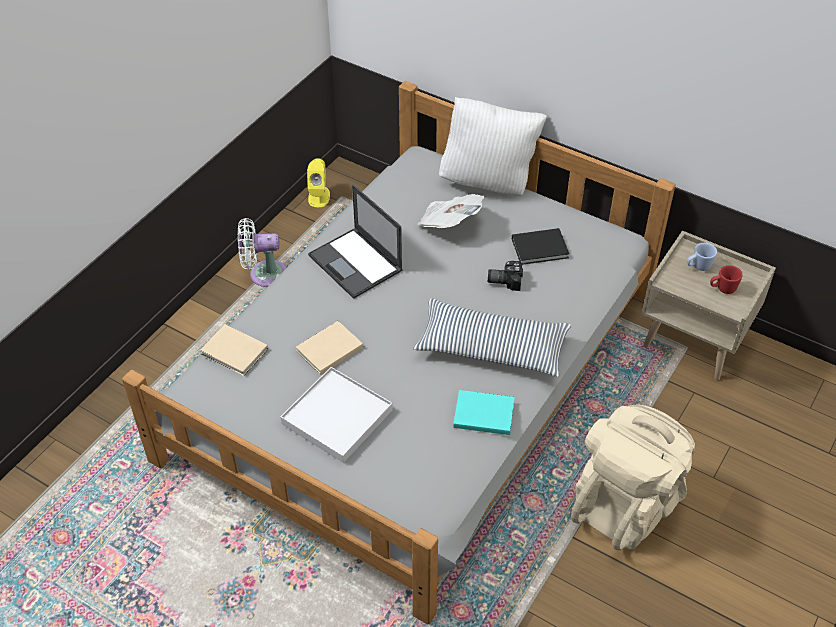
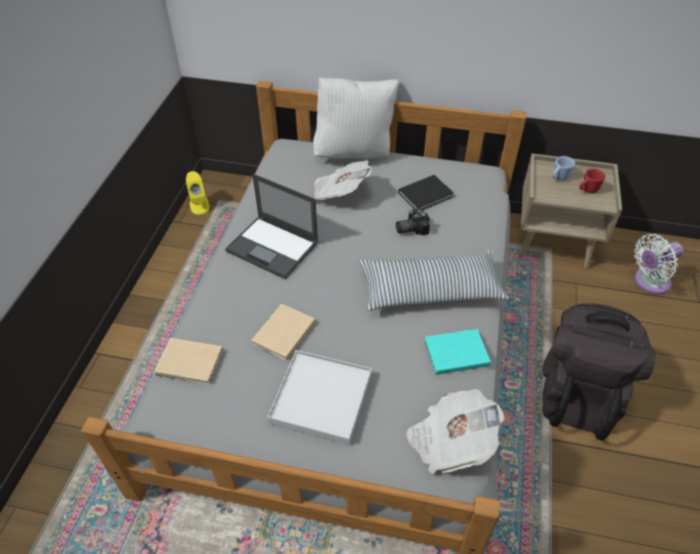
camera: 20 degrees left, 0 degrees up
white fan [238,218,287,287] -> white fan moved to [634,234,684,294]
beige backpack [571,404,695,550] -> black backpack [542,303,656,440]
none -> newspaper [406,389,504,474]

